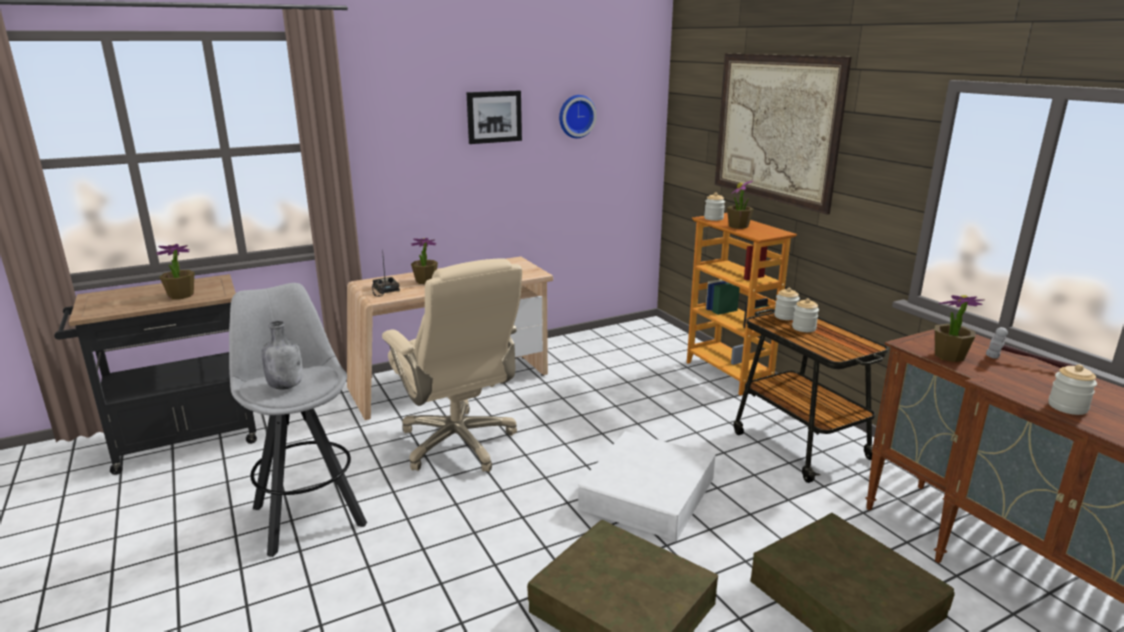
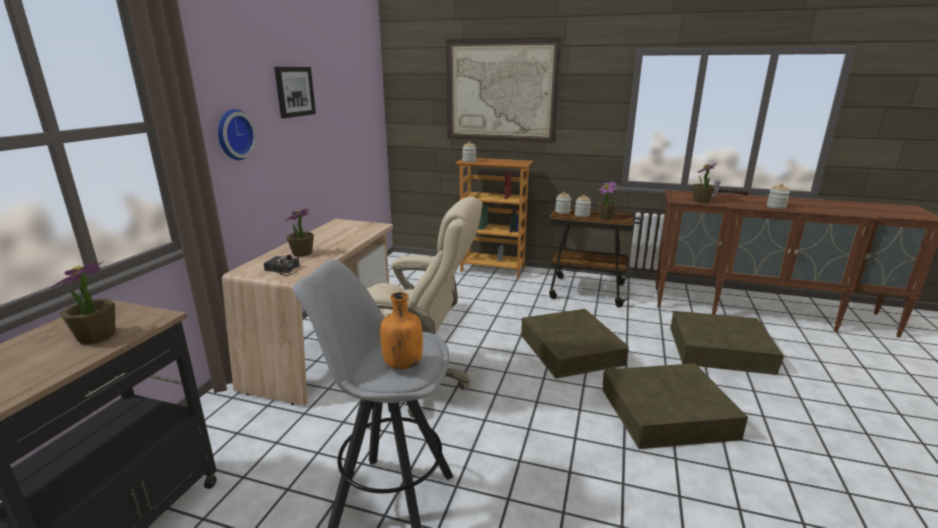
camera: 45 degrees left, 0 degrees up
grey bottle [261,321,303,389] -> orange bottle [380,292,423,370]
wall clock [559,95,597,138] -> wall clock moved to [218,109,257,160]
white storage box [578,431,715,541] -> brown storage box [521,309,629,379]
potted plant [727,180,754,229] -> potted plant moved to [597,181,618,220]

